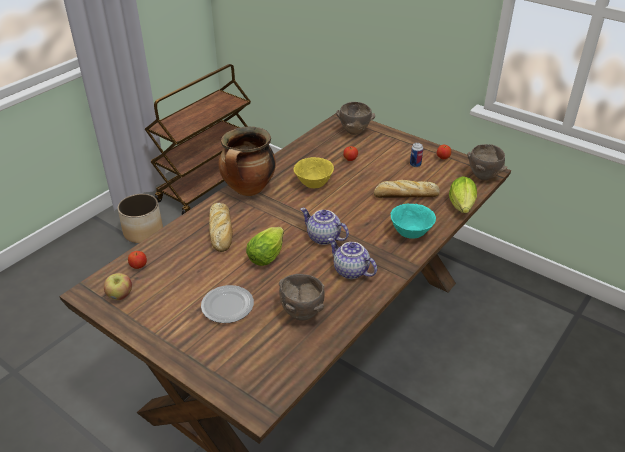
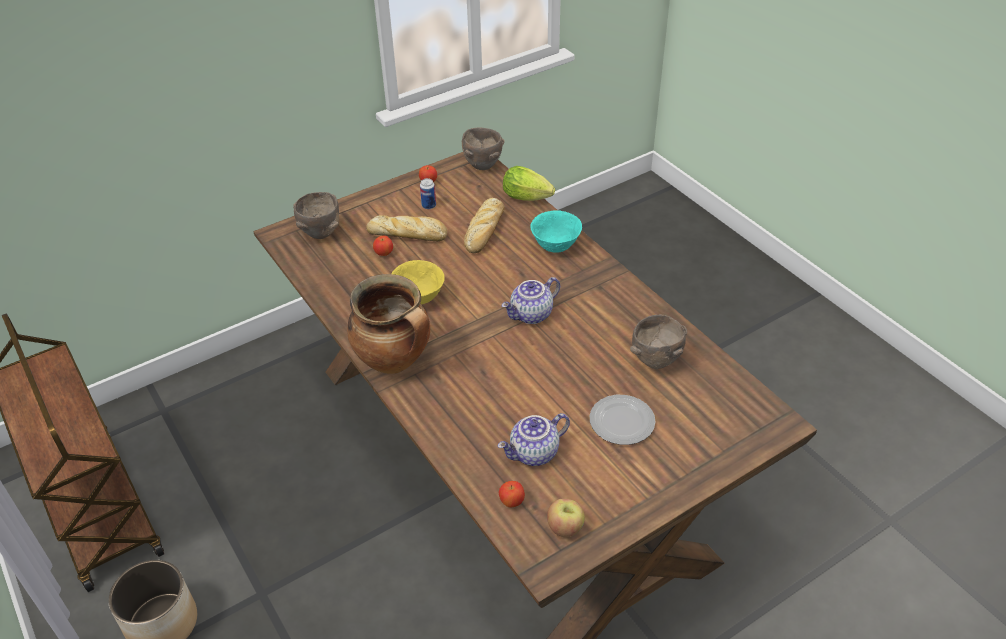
camera: 70 degrees left, 5 degrees up
bread [209,203,233,252] -> bread moved to [366,215,447,241]
lettuce [246,227,284,266] -> none
teapot [328,238,377,279] -> teapot moved to [498,413,570,466]

